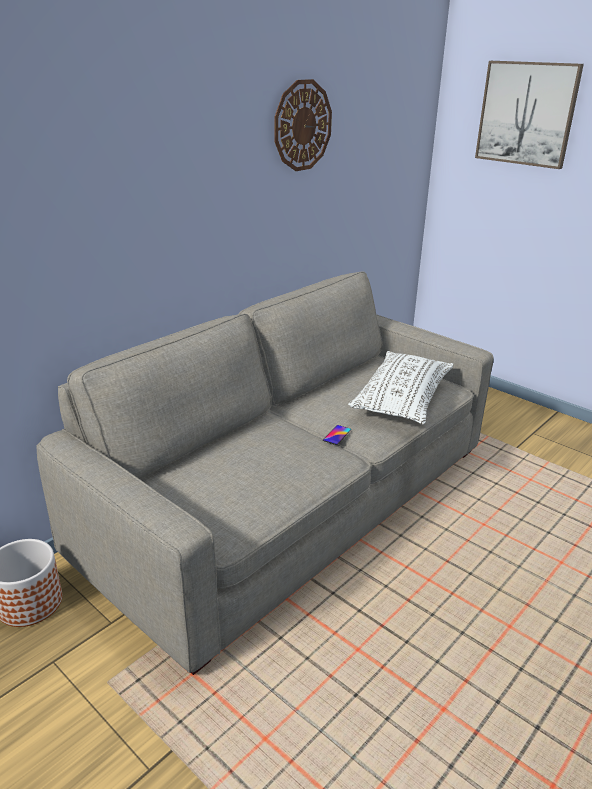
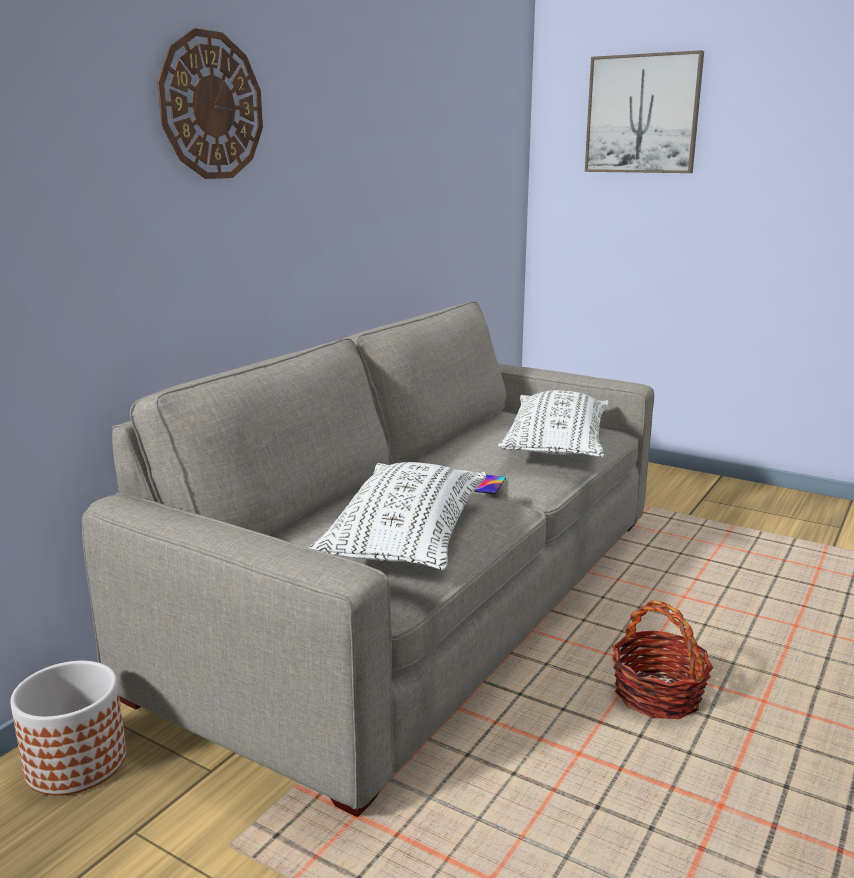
camera: 10 degrees left, 10 degrees down
wall clock [274,79,332,171] -> wall clock moved to [157,28,263,179]
none -> white pillow [308,462,486,570]
none -> basket [612,600,713,719]

